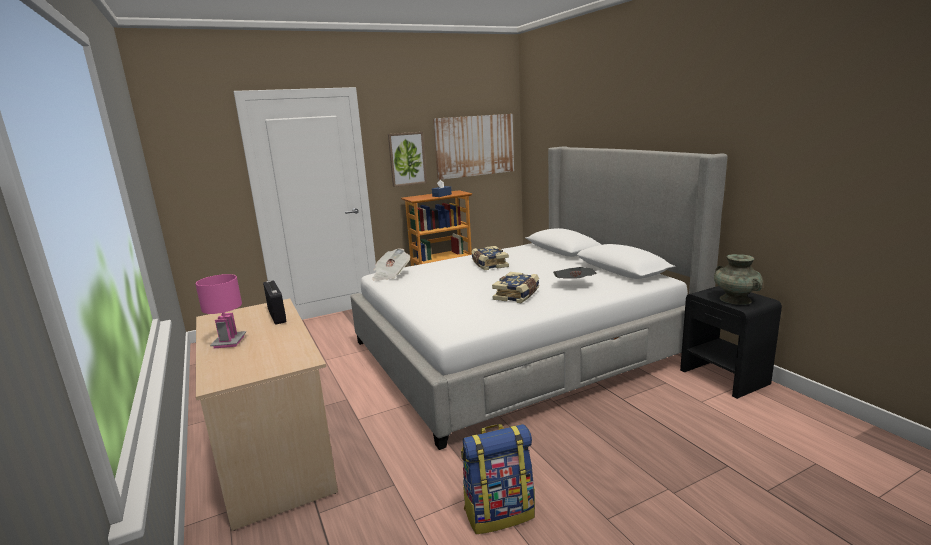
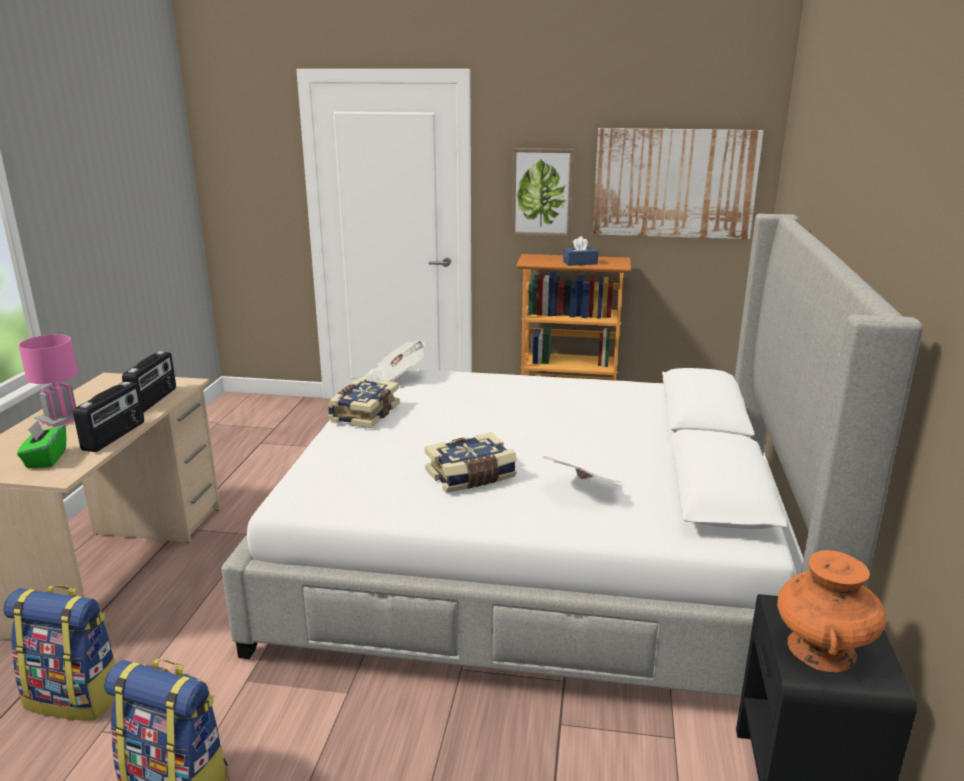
camera: 35 degrees right, 5 degrees up
book [471,246,509,270] -> book moved to [327,378,400,428]
turquoise vase [714,254,763,305] -> orange vase [777,550,886,672]
none -> backpack [3,585,115,721]
none -> green tissue box [17,420,66,468]
none -> radio [73,382,144,452]

